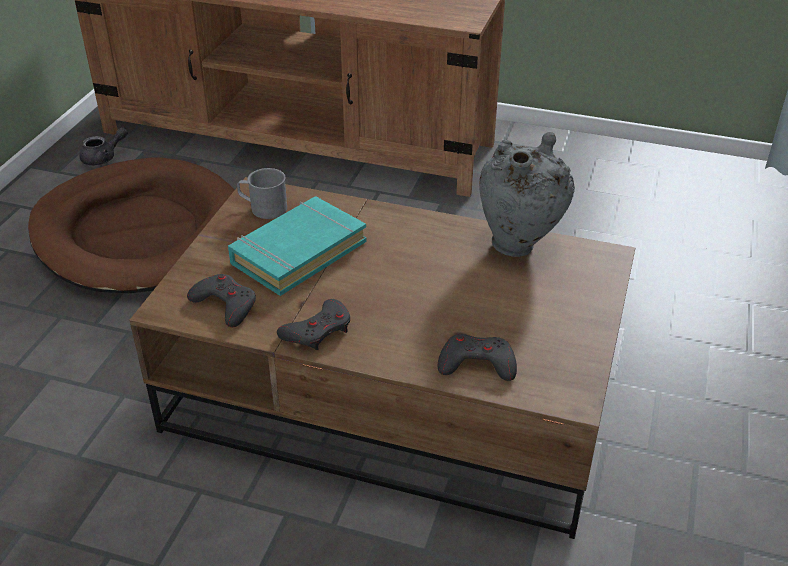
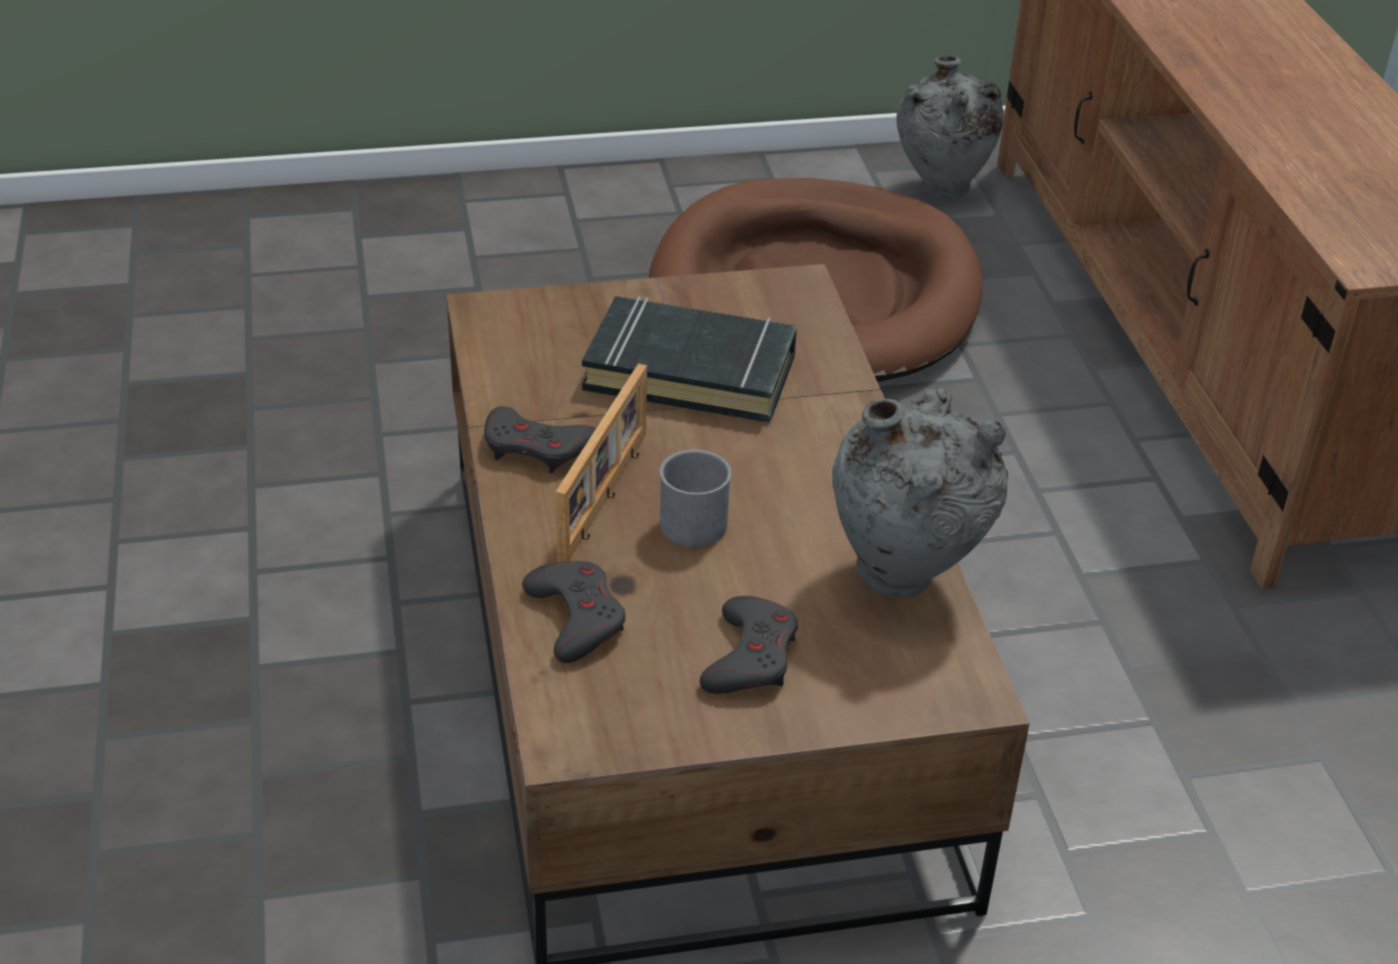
camera: 60 degrees right, 0 degrees up
grey teapot [79,127,128,166] -> grey vase [896,56,1004,199]
grey game controller [187,274,256,327] -> grey game controller moved to [700,596,798,694]
turquoise book [228,196,367,296] -> black book [582,296,797,423]
grey mug [237,168,287,219] -> grey mug moved to [660,449,731,547]
none -> picture frame [555,363,647,562]

